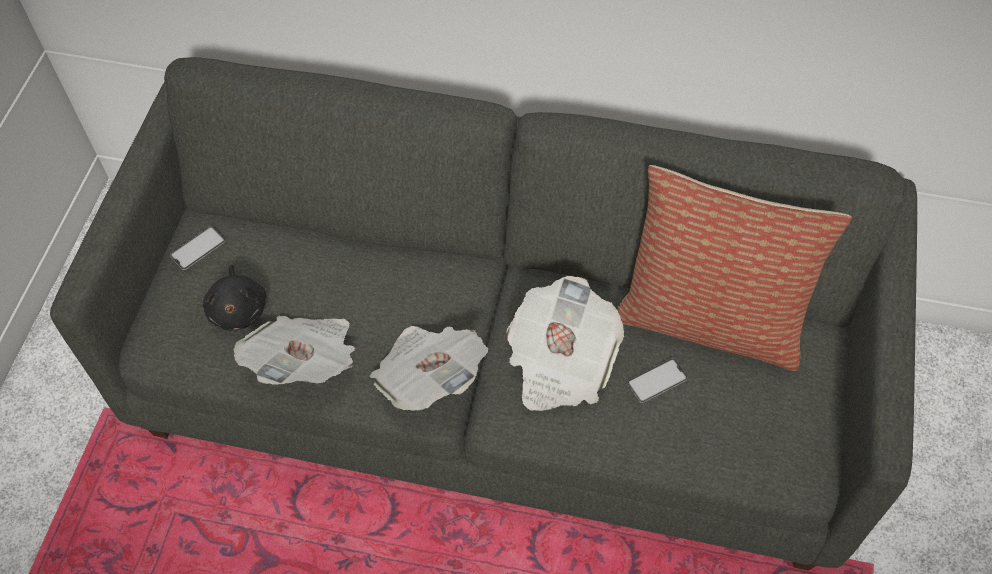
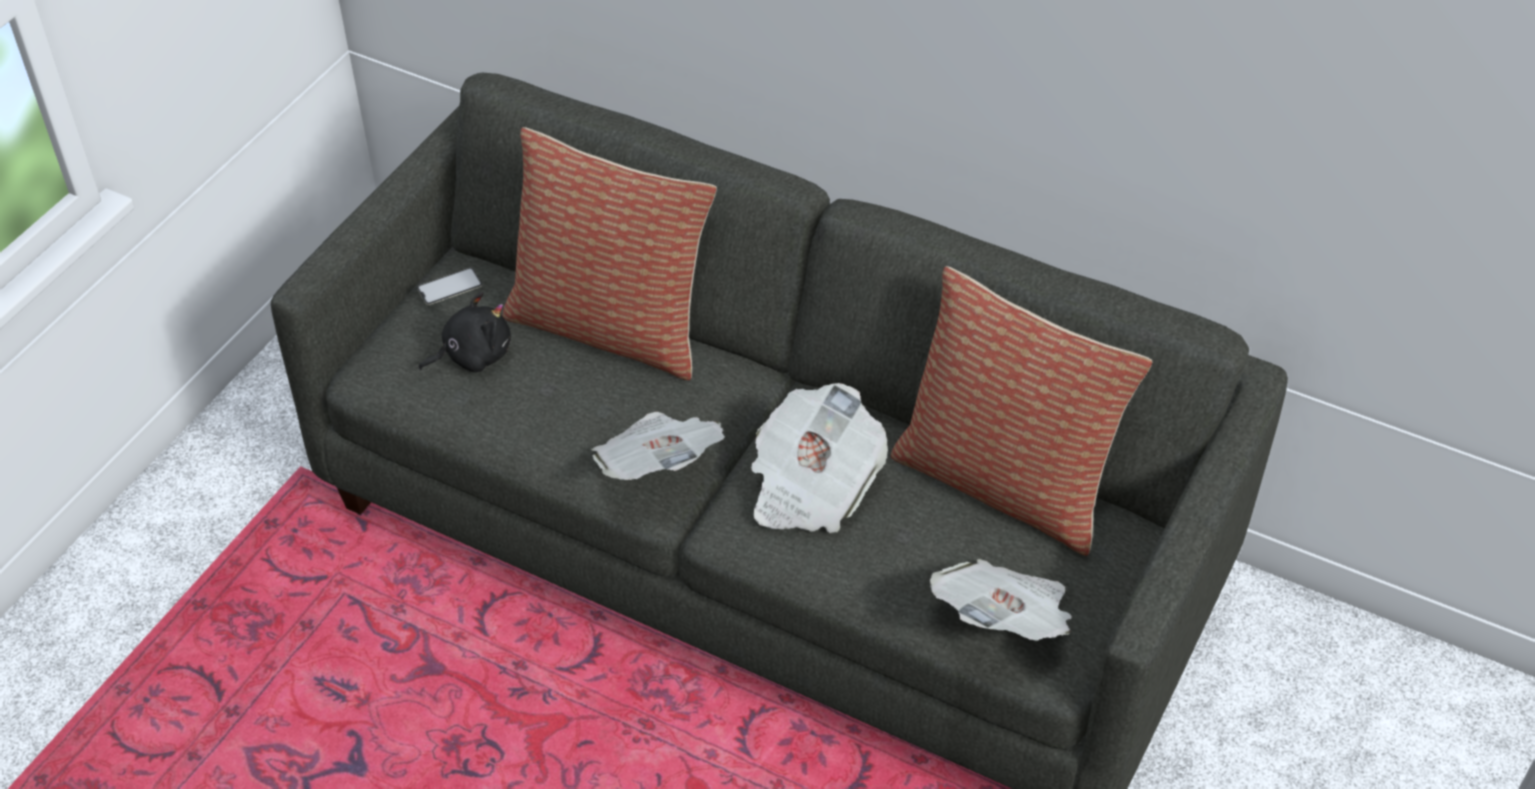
camera: 15 degrees right, 10 degrees down
black plush toy [203,265,266,331] -> black plush toy turned 120 degrees counterclockwise [418,292,511,372]
newspaper [234,316,355,385] -> newspaper moved to [930,559,1072,641]
phone [627,358,688,403] -> none
none -> pillow [503,127,717,380]

